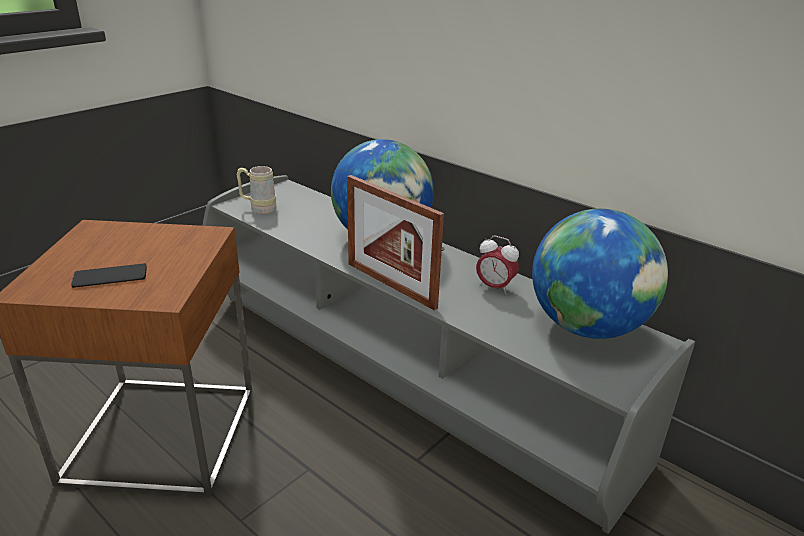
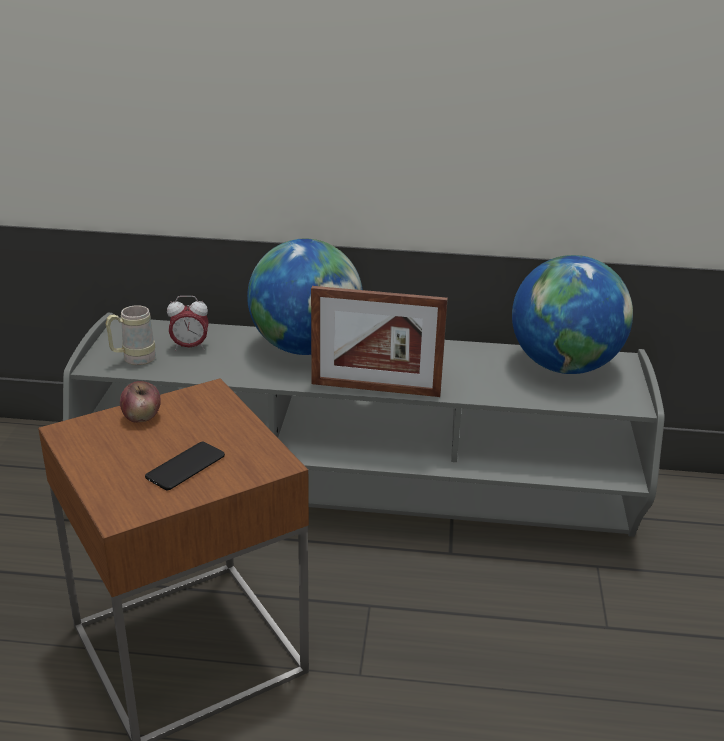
camera: 35 degrees left, 0 degrees up
alarm clock [476,236,519,295] -> alarm clock moved to [167,296,209,351]
none -> apple [120,381,161,423]

